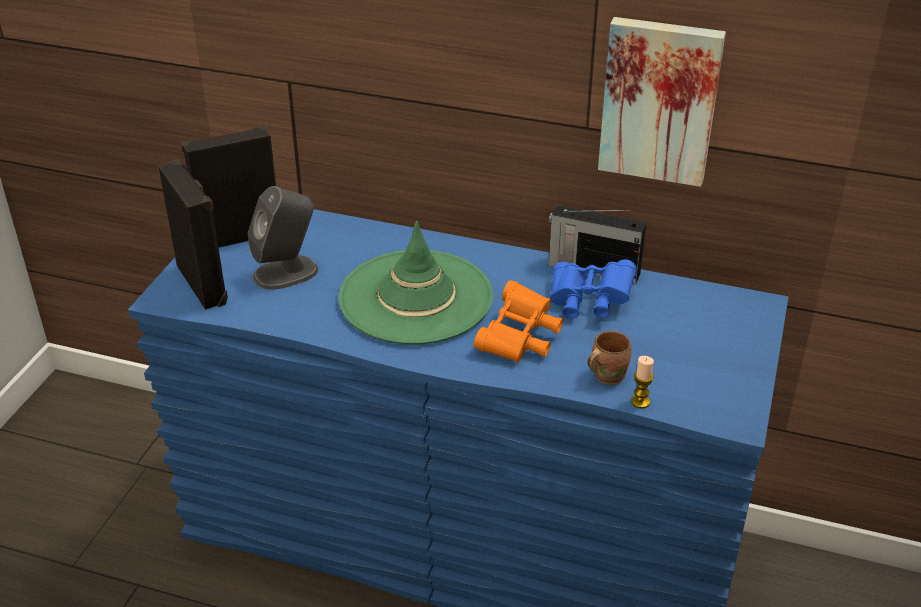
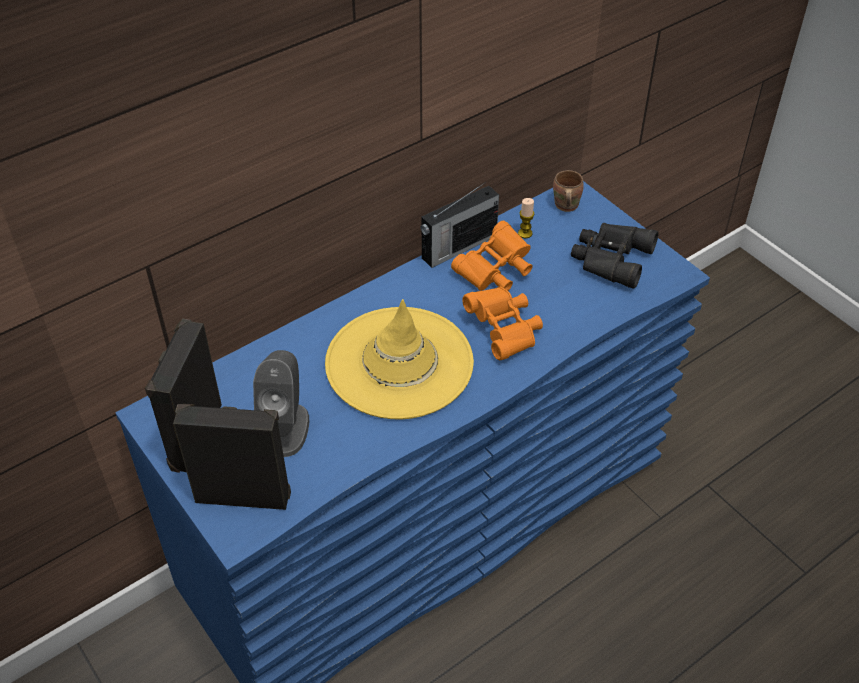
camera: 55 degrees left, 10 degrees up
green hat [339,221,493,345] -> yellow hat [325,299,474,420]
blue binoculars [550,259,637,319] -> orange binoculars [451,221,533,291]
brown mug [588,331,632,385] -> brown mug moved to [553,170,584,212]
picture [598,17,726,187] -> none
candle [631,356,654,408] -> candle moved to [518,198,534,238]
none -> black binoculars [571,222,659,289]

